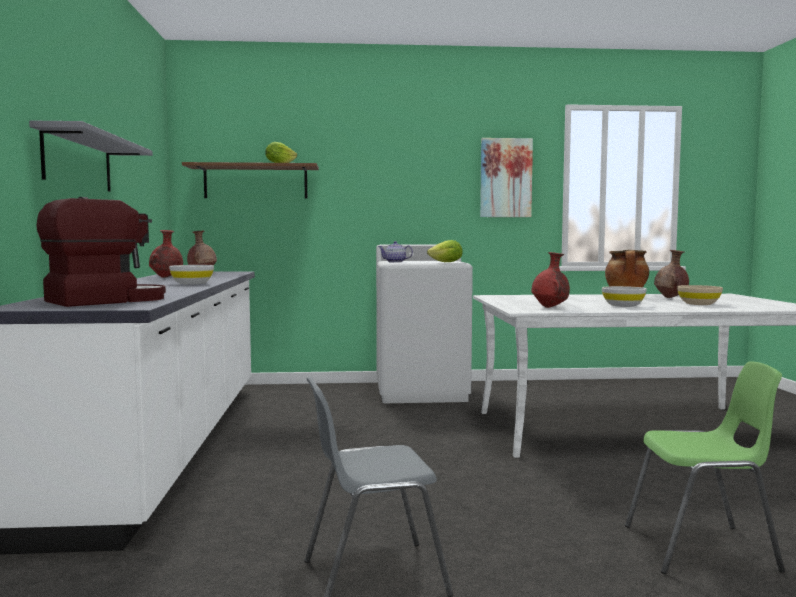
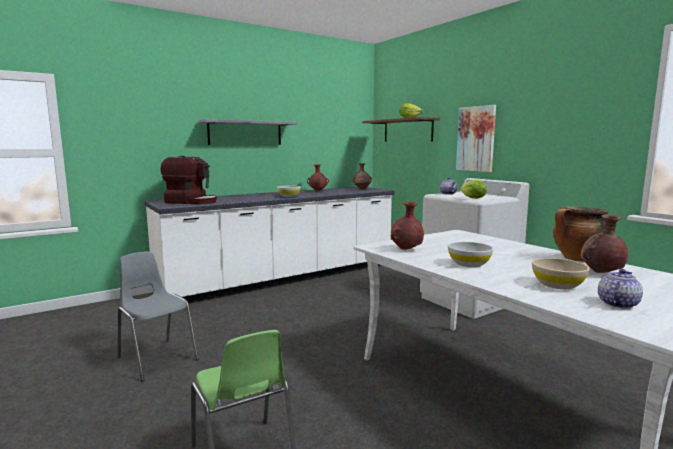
camera: 60 degrees right, 5 degrees up
picture [480,138,533,217] -> picture moved to [456,105,496,172]
none -> teapot [598,269,643,309]

